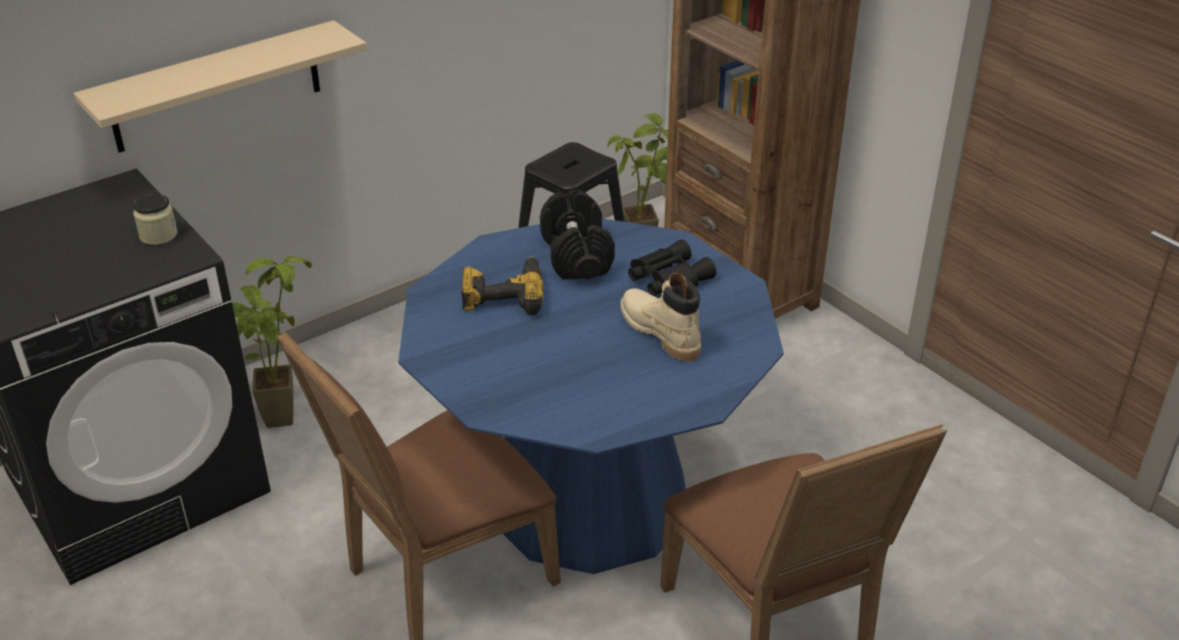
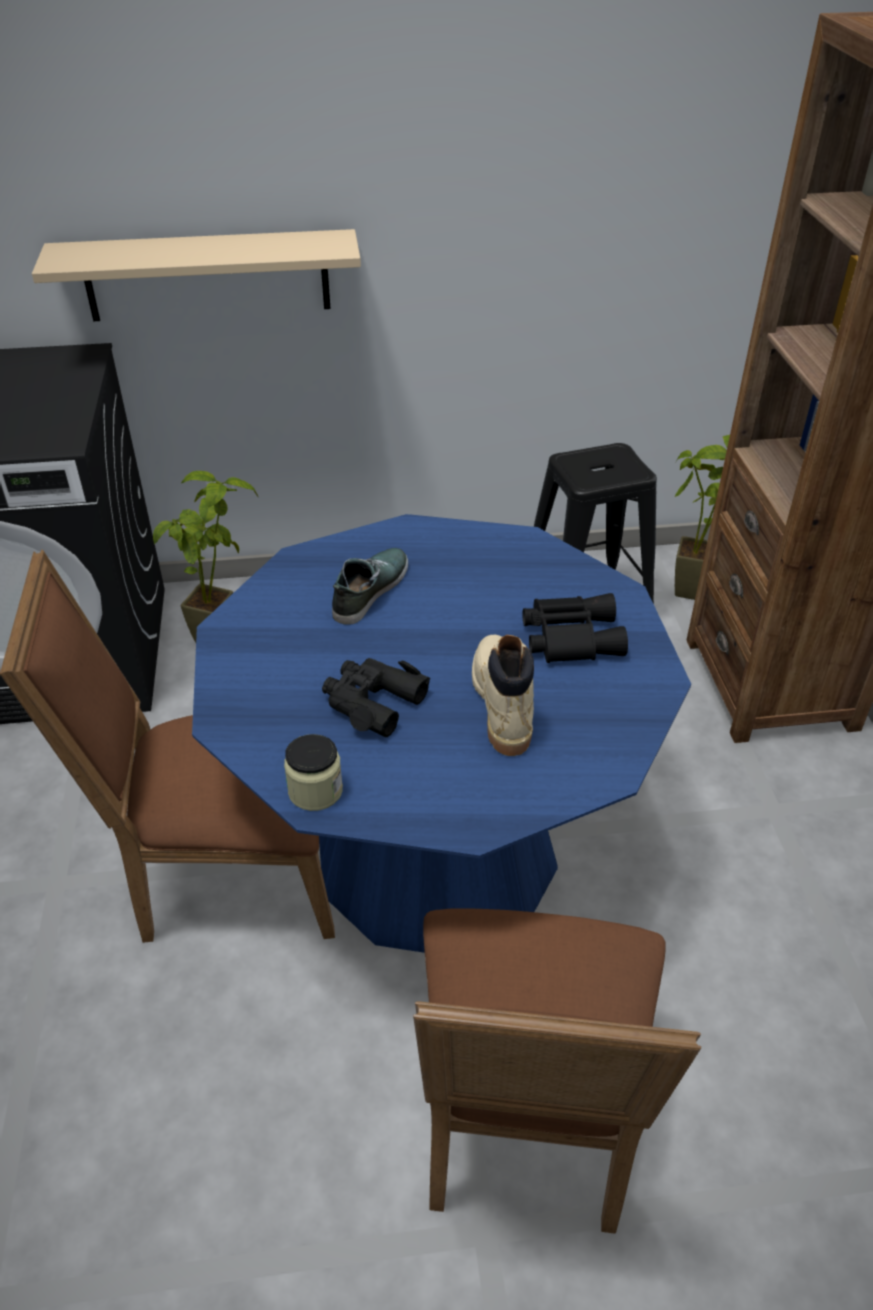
camera: 30 degrees right, 5 degrees up
jar [133,194,177,245] -> jar moved to [284,734,343,811]
power drill [461,257,544,315] -> shoe [332,548,408,625]
black dumbbell [540,190,615,280] -> none
none -> black binoculars [322,658,430,737]

